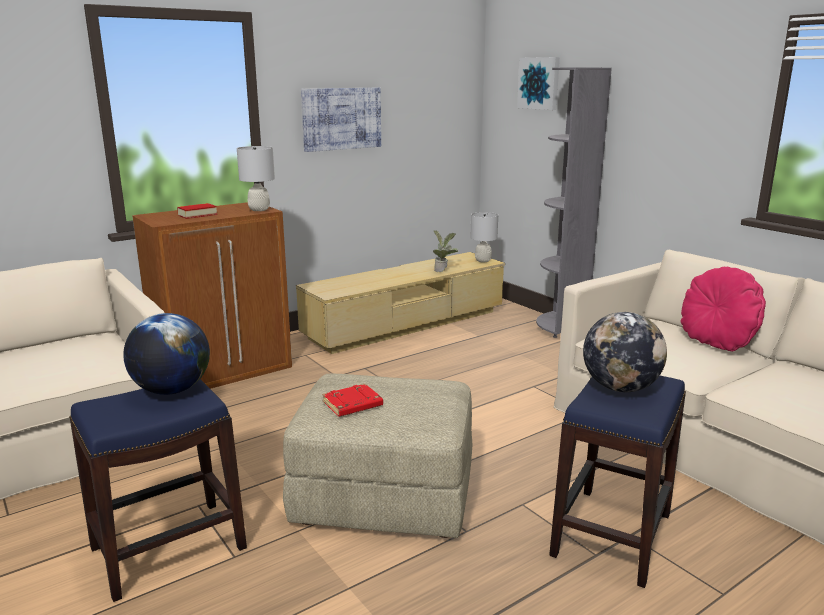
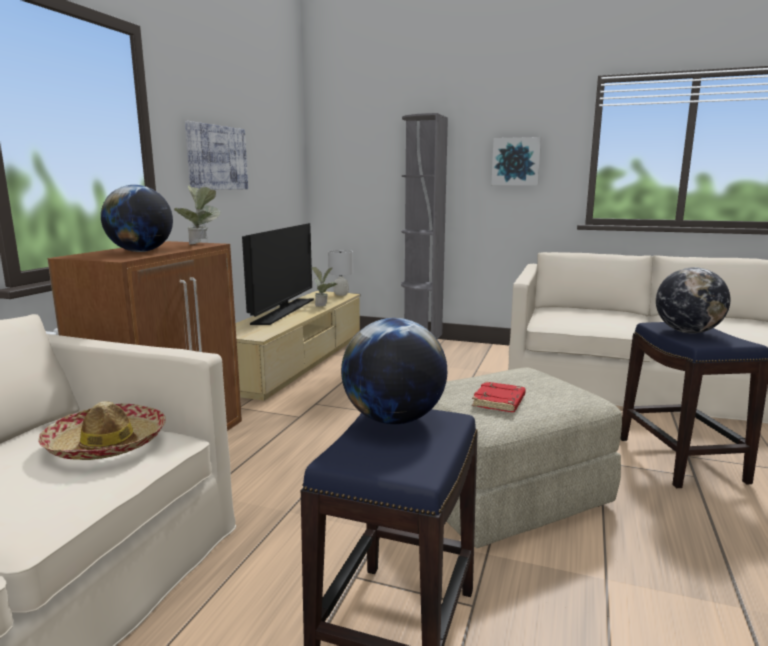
camera: 35 degrees left, 5 degrees down
book [177,203,217,219] -> globe [101,185,173,252]
grey table lamp [237,146,275,211] -> potted plant [174,185,220,245]
picture [517,57,560,110] -> picture moved to [491,137,541,185]
pink pillow [681,267,766,351] -> none
none -> hat [38,401,166,460]
none -> television [242,223,314,325]

